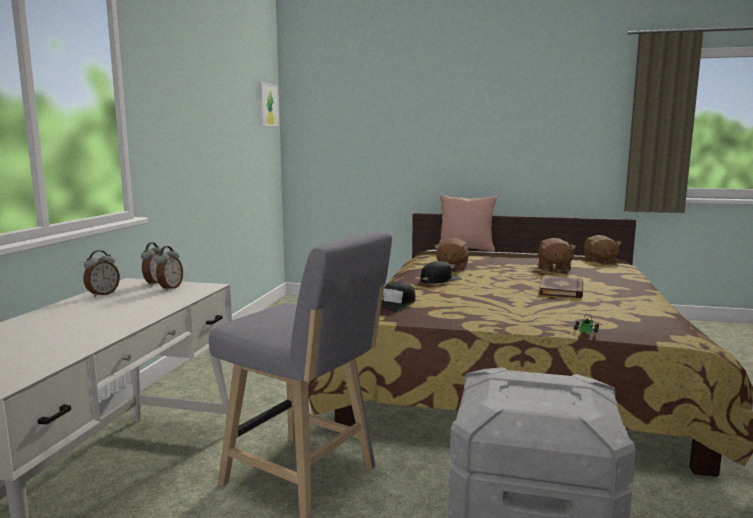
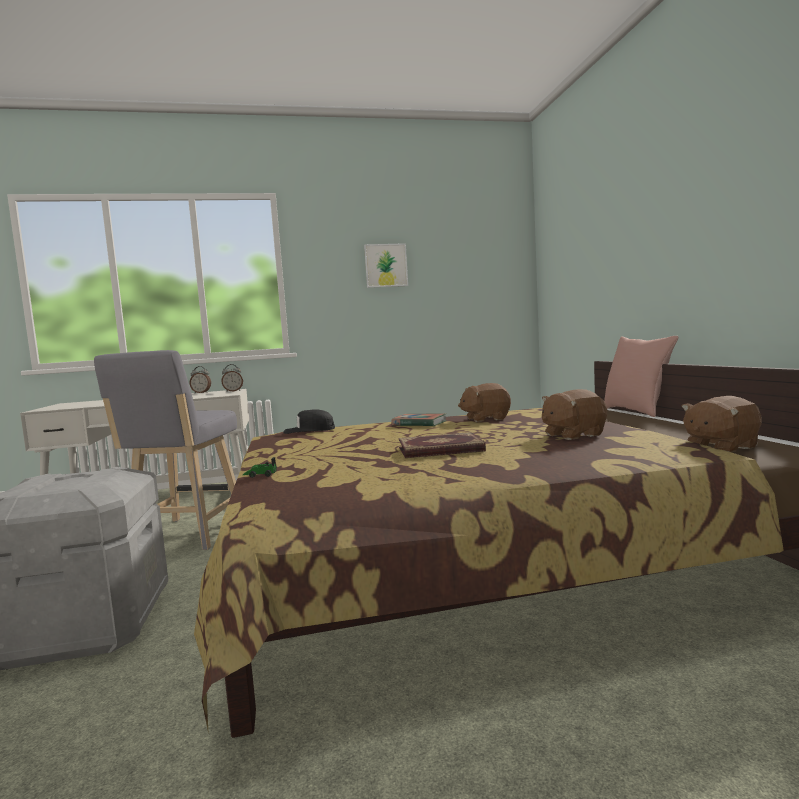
camera: 65 degrees right, 5 degrees down
alarm clock [155,246,183,291] -> none
picture [259,82,279,127] -> picture moved to [364,243,408,288]
black cap [420,261,462,284] -> book [392,413,446,426]

